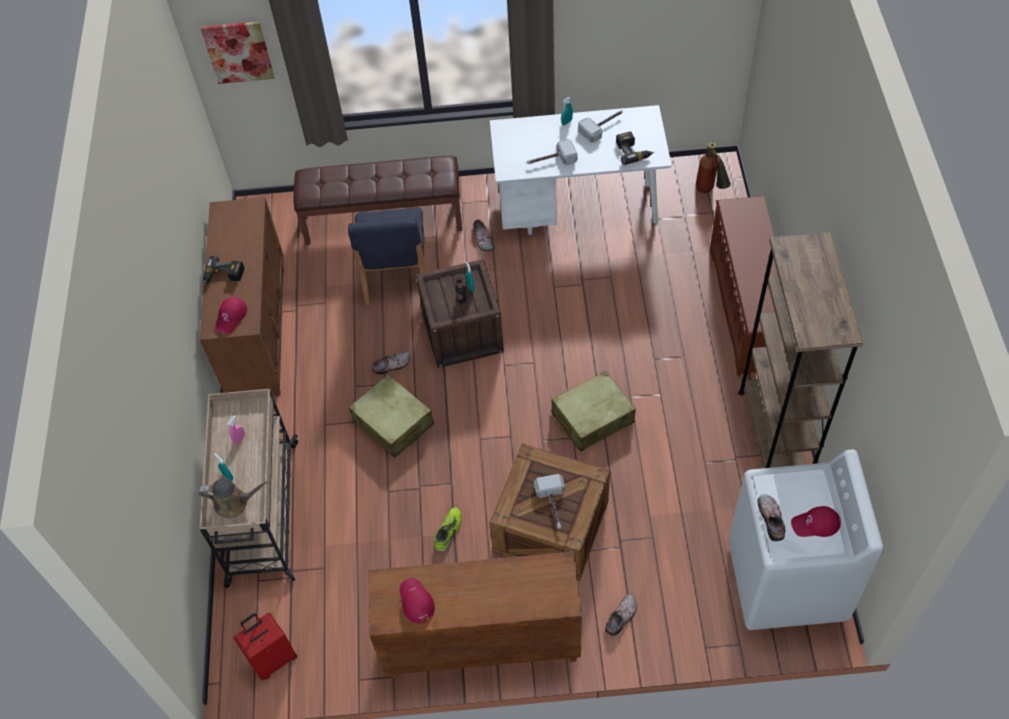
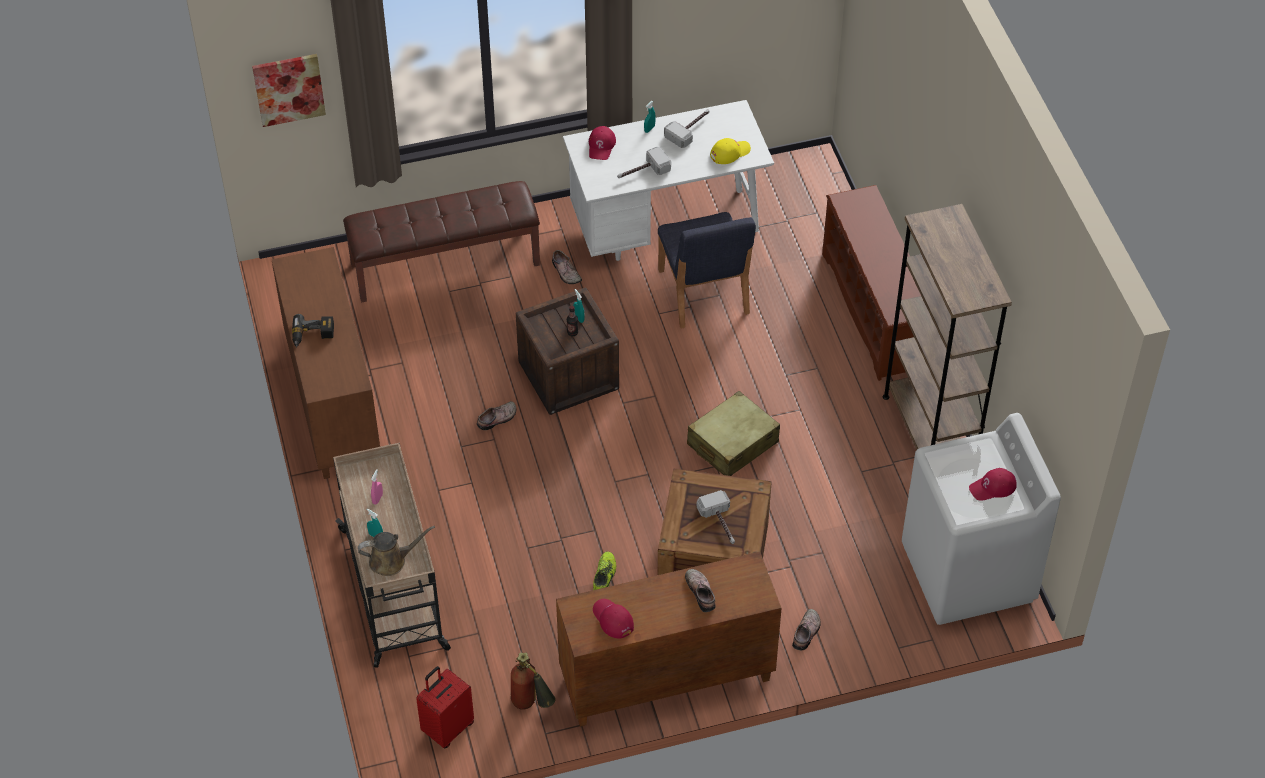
camera: 15 degrees left, 5 degrees down
red cap [215,297,247,333] -> red cap moved to [589,126,616,160]
blue chair [348,207,426,305] -> blue chair moved to [658,212,756,329]
beige suitcase [349,374,434,458] -> none
power drill [616,131,654,165] -> yellow cap [710,138,751,164]
fire extinguisher [696,142,731,193] -> fire extinguisher moved to [511,652,556,710]
shoe [757,494,785,541] -> shoe moved to [685,569,716,612]

